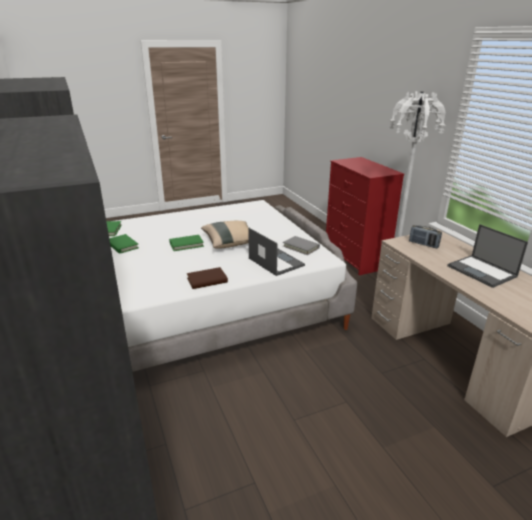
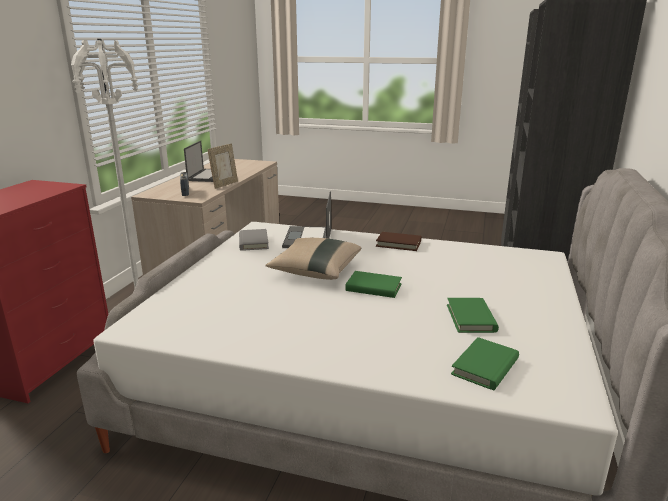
camera: 140 degrees left, 5 degrees down
none -> picture frame [207,144,238,189]

